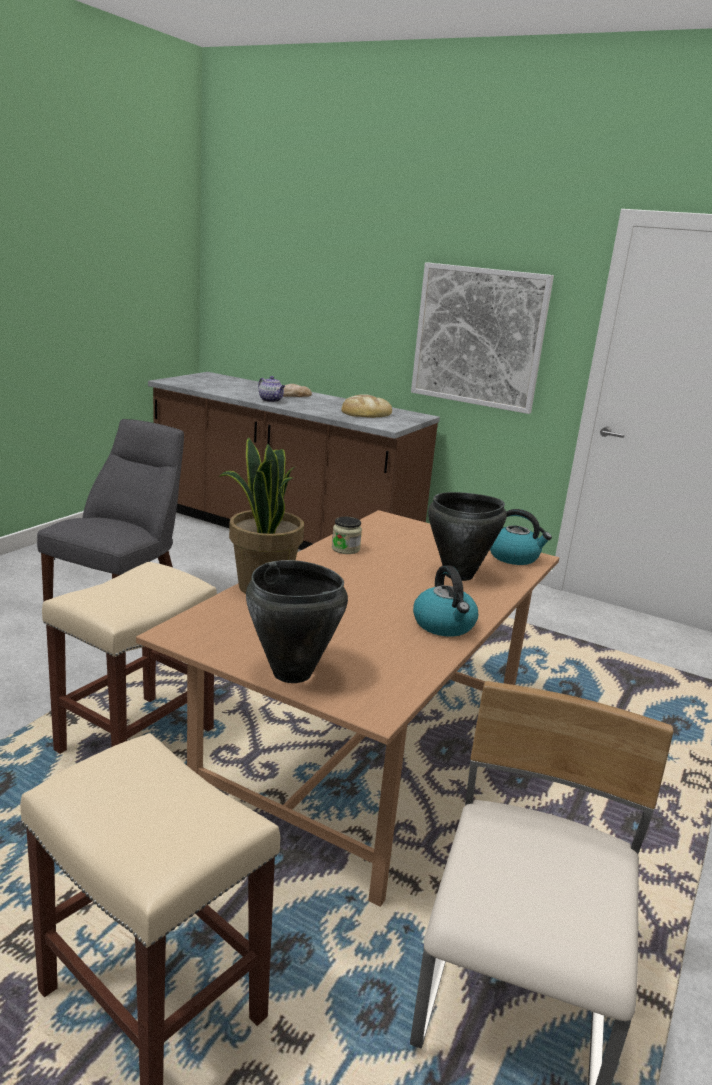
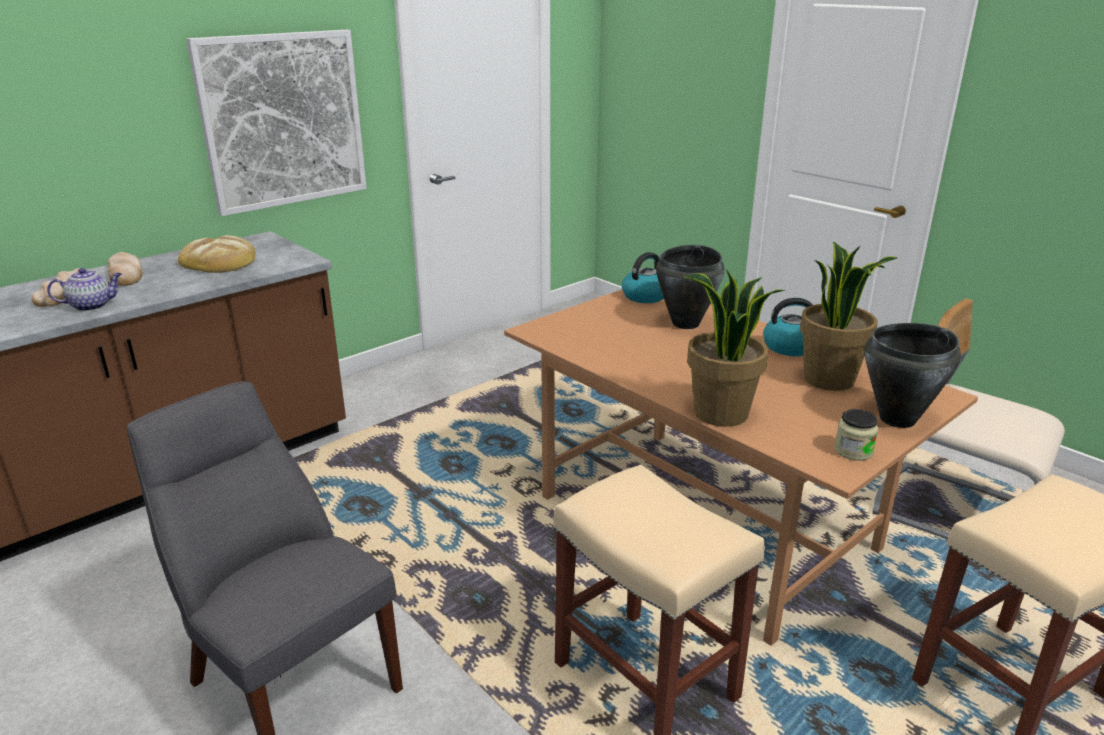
camera: 70 degrees left, 5 degrees up
jar [332,517,362,554] -> jar moved to [834,409,878,461]
none -> bread [108,252,142,286]
none -> potted plant [800,242,897,391]

